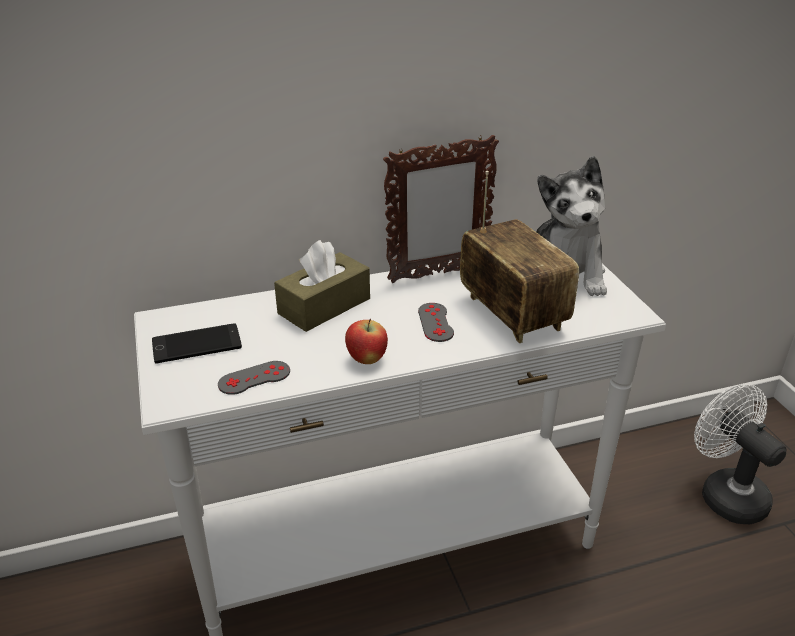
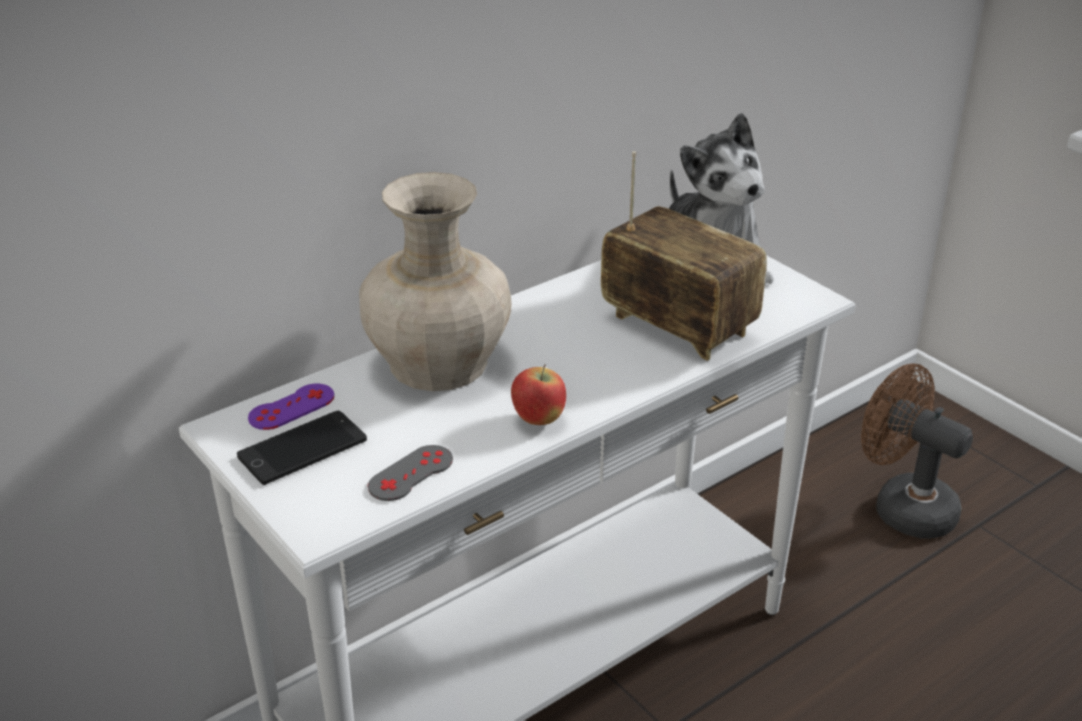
camera: 20 degrees left, 0 degrees up
brown tissue box [274,240,370,332] -> beige vase [359,172,512,391]
picture frame [383,135,499,283] -> none
grey game controller [418,303,454,342] -> none
white fan [694,384,787,524] -> brown fan [861,363,973,539]
none -> purple game controller [248,384,334,430]

